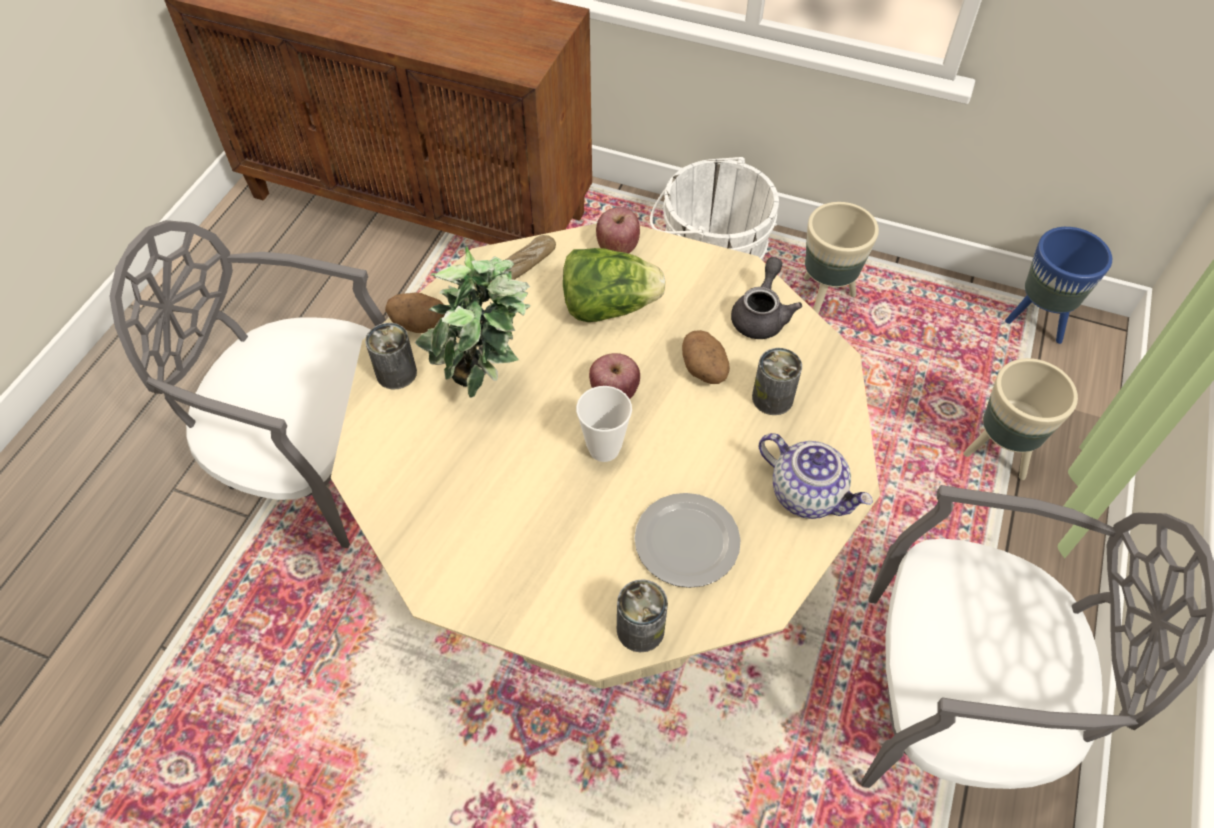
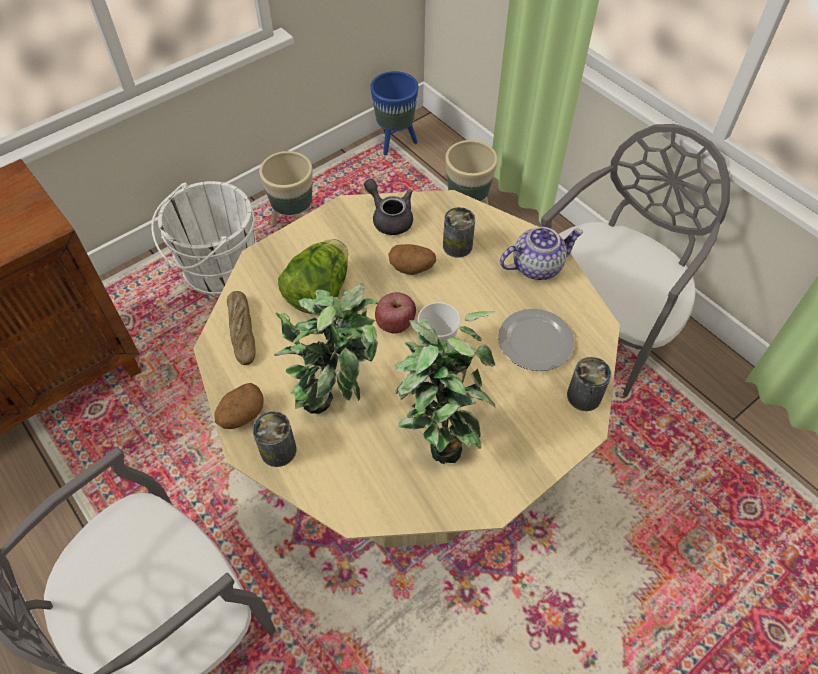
camera: 60 degrees left, 0 degrees up
apple [596,207,640,253] -> none
none -> potted plant [395,311,496,464]

